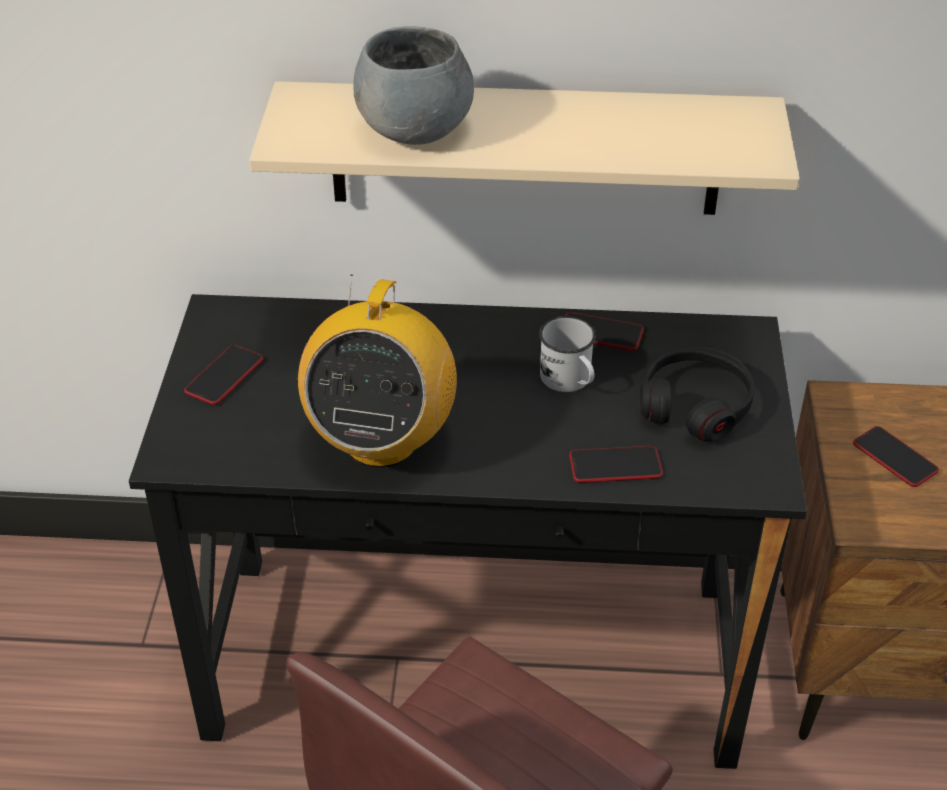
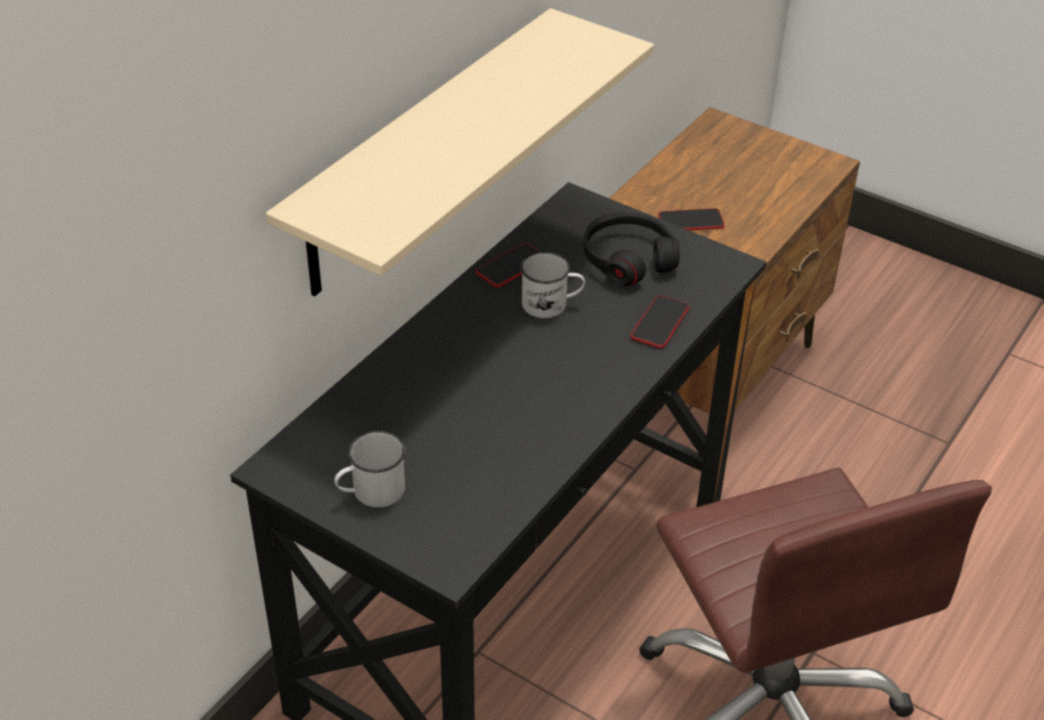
camera: 60 degrees left, 0 degrees up
phone [184,345,263,405] -> white mug [334,431,405,508]
radio [298,275,457,468] -> none
grey bowl [353,26,474,145] -> none

